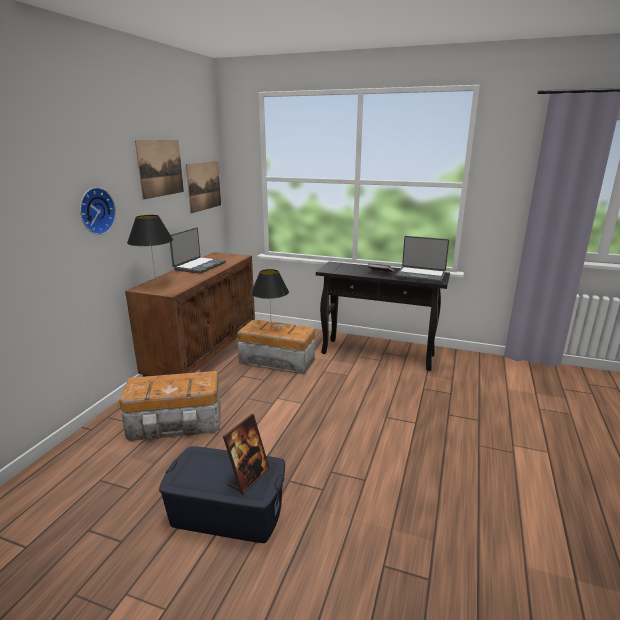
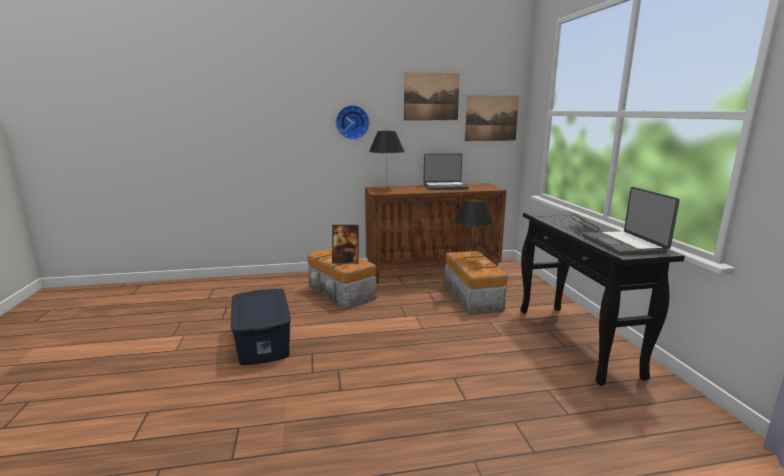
camera: 60 degrees right, 5 degrees down
picture frame [223,414,270,495] -> picture frame moved to [332,225,359,264]

